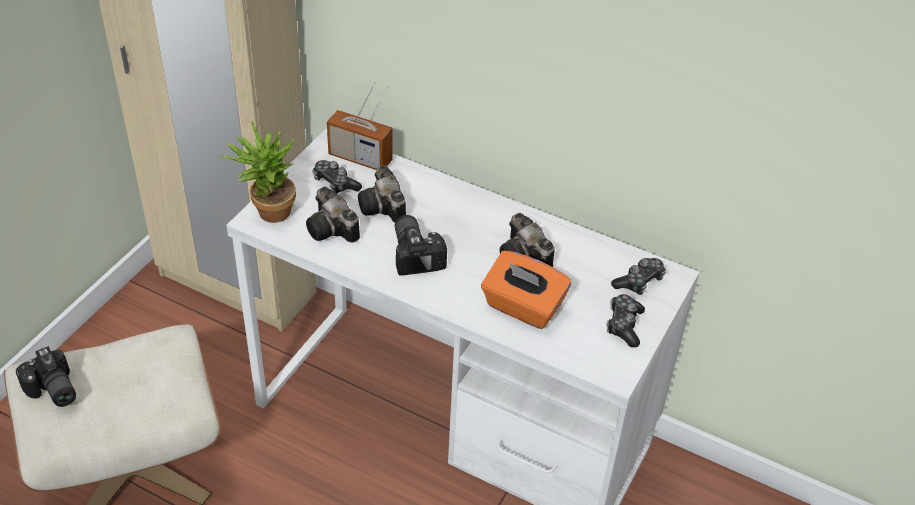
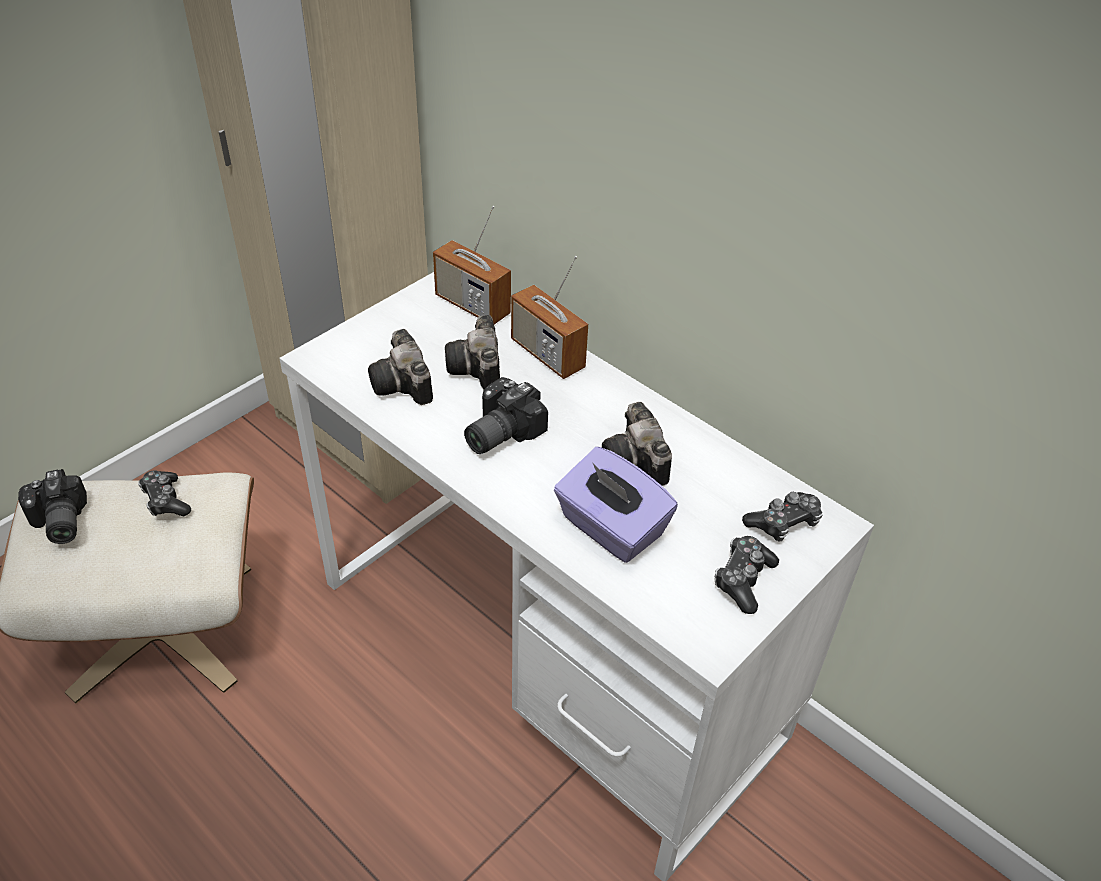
camera: 15 degrees right, 0 degrees up
potted plant [221,121,296,223] -> none
game controller [312,160,362,193] -> game controller moved to [138,470,191,516]
camera [395,215,447,276] -> camera turned 135 degrees counterclockwise [464,377,548,454]
orange tissue box [481,250,572,329] -> purple tissue box [554,447,678,563]
none -> radio [511,256,588,379]

